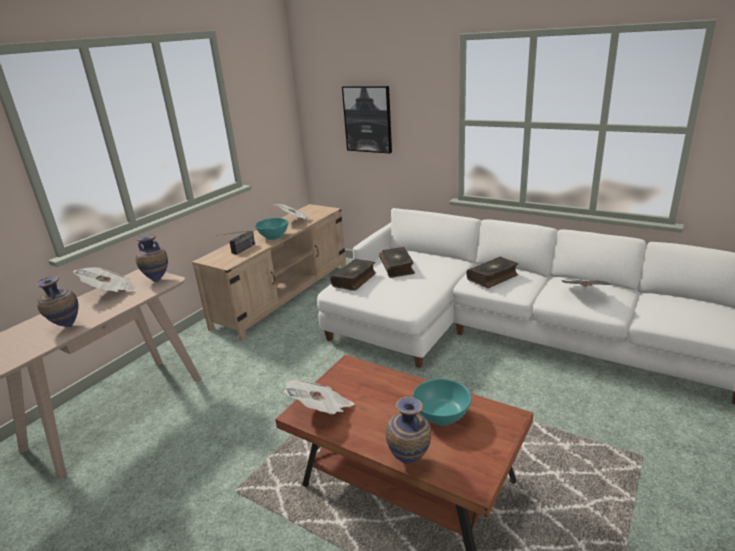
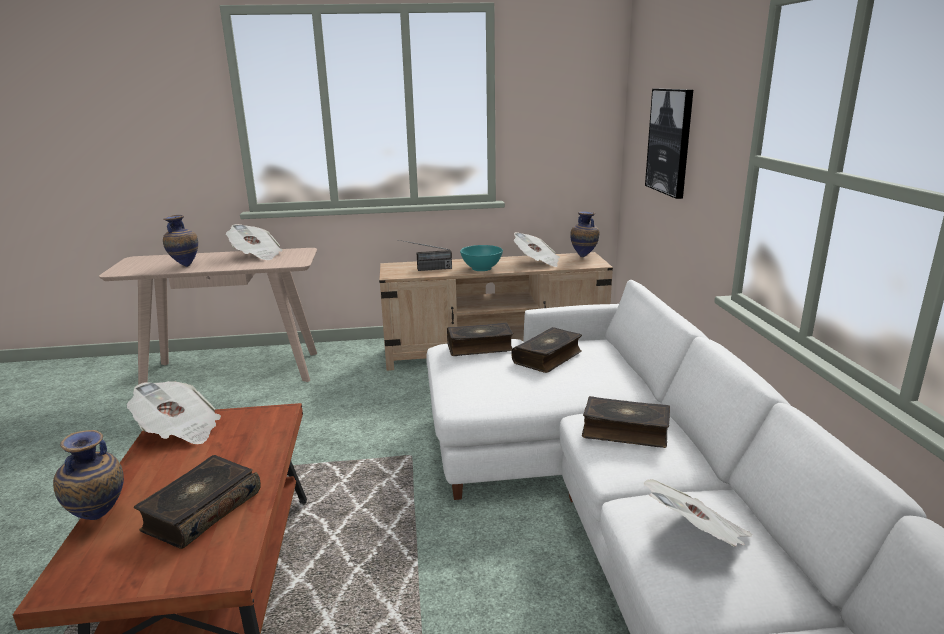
camera: 50 degrees right, 5 degrees down
vase [136,235,168,282] -> vase moved to [570,212,599,257]
turquoise bowl [412,379,471,426] -> book [134,455,261,549]

